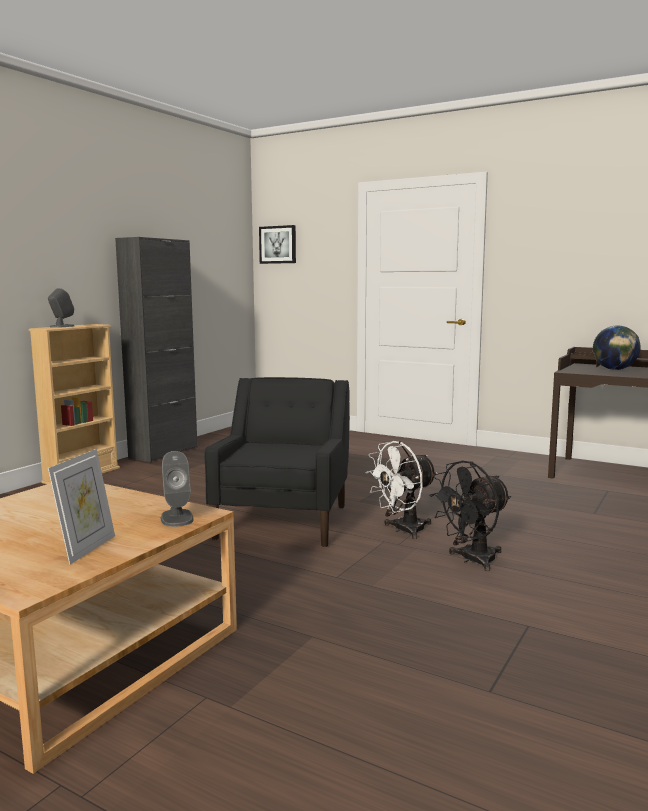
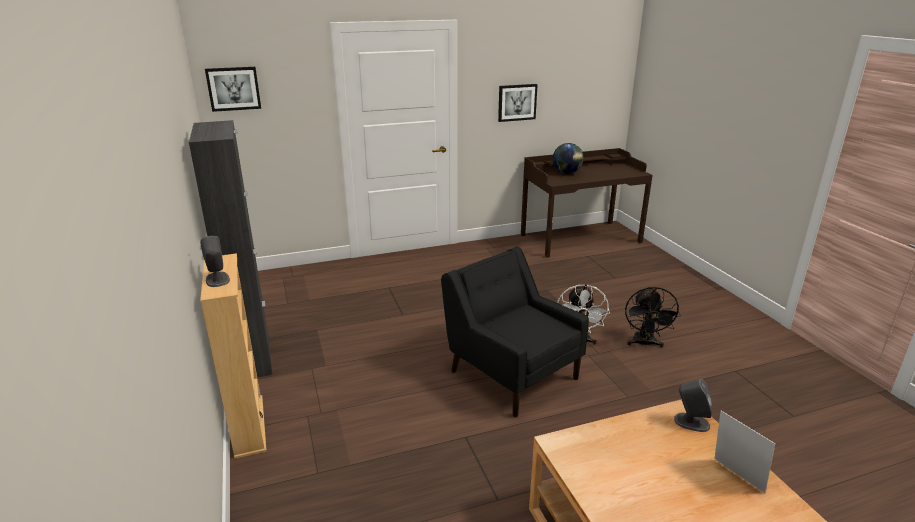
camera: 50 degrees left, 15 degrees up
none -> picture [498,84,538,122]

